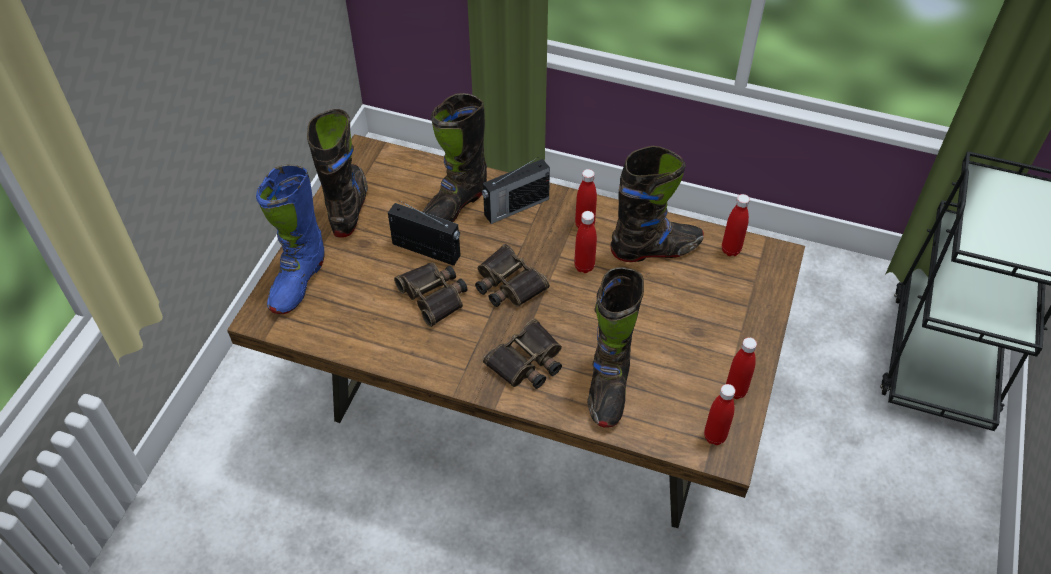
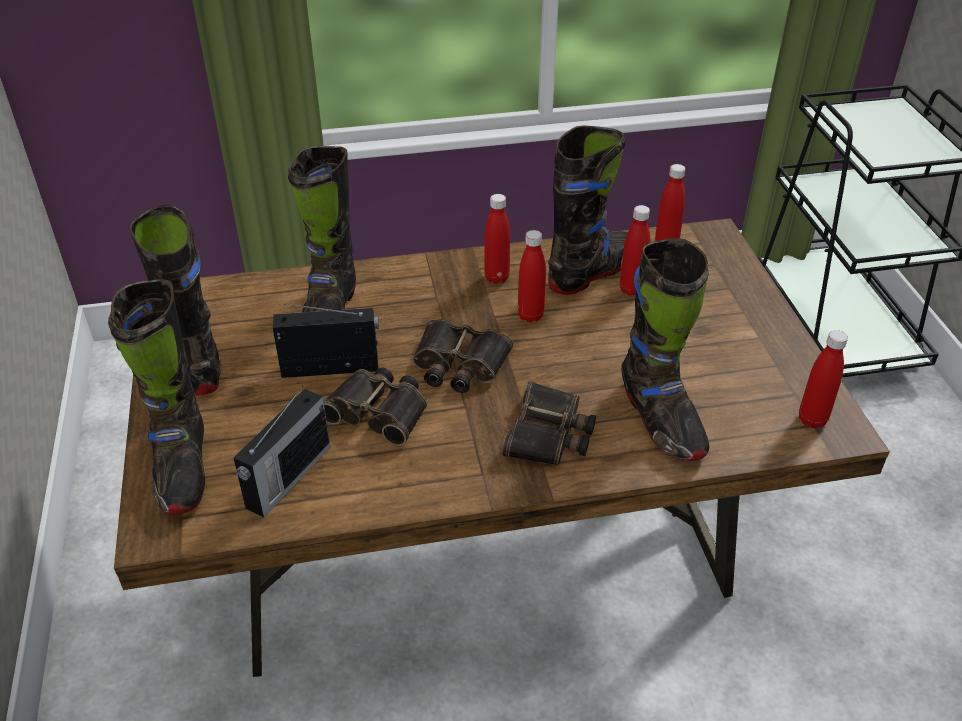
camera: 30 degrees left, 10 degrees down
blue boot [256,164,324,314] -> black boot [108,279,205,515]
radio [482,158,550,224] -> radio moved to [233,386,331,518]
red bottle [726,337,757,399] -> red bottle moved to [620,205,651,296]

